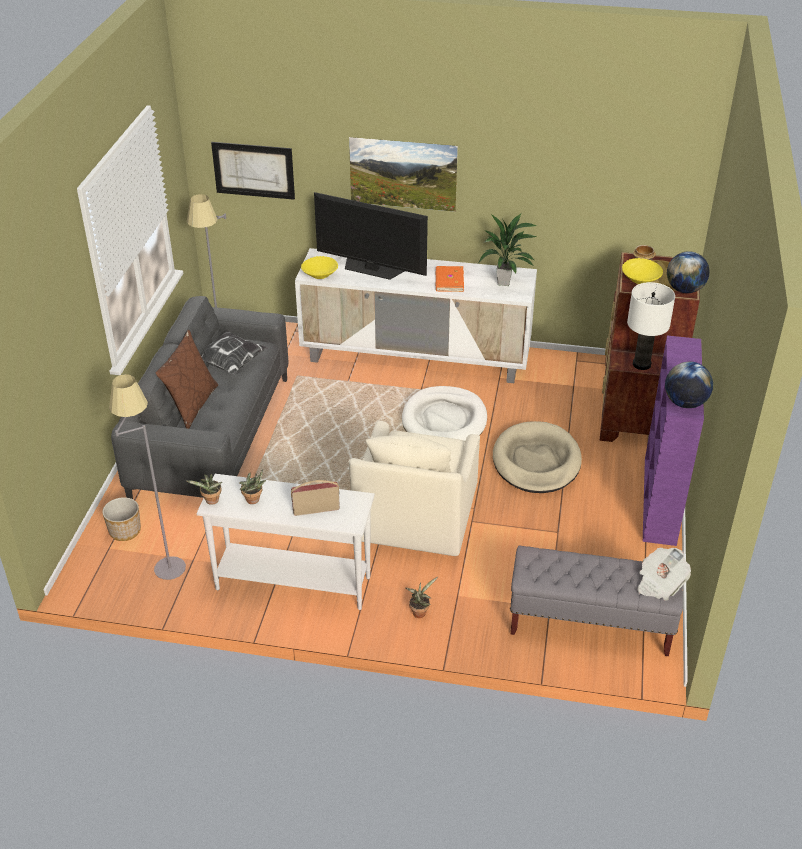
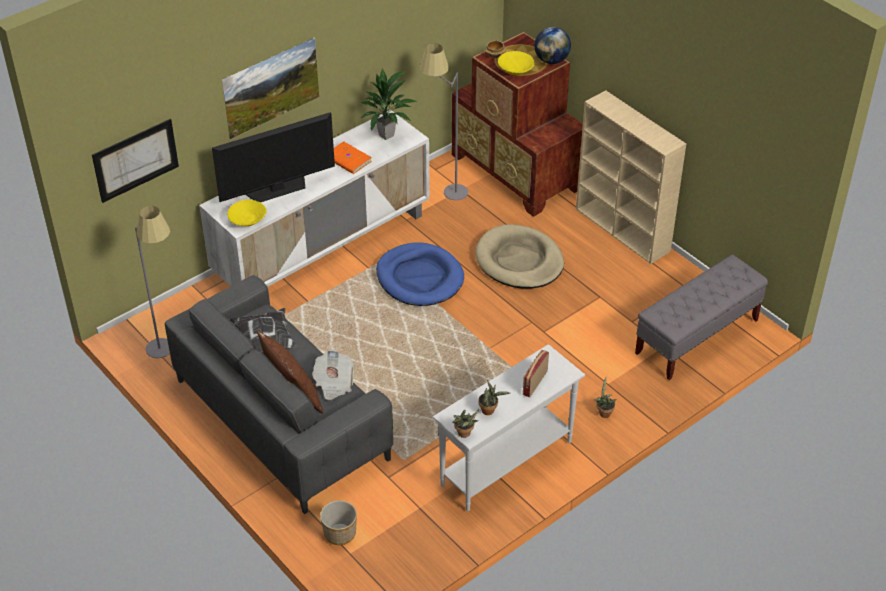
camera: 50 degrees left, 5 degrees up
grey floor lamp [109,374,186,580] -> grey floor lamp moved to [420,43,468,200]
beige armchair [349,420,480,556] -> none
white dog bed [402,386,487,441] -> blue dog bed [376,242,464,306]
white table lamp [627,282,675,370] -> none
newspaper [637,547,691,600] -> newspaper moved to [312,349,355,400]
purple bookcase [643,335,704,546] -> beige bookcase [576,90,686,264]
globe [665,362,713,408] -> none

